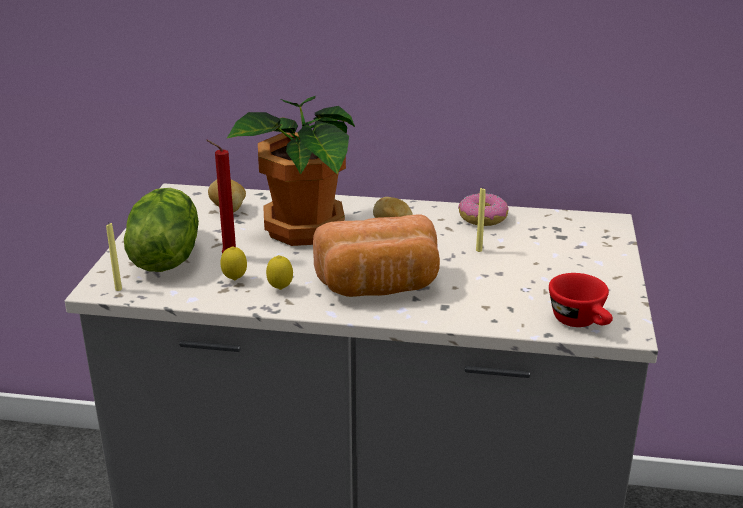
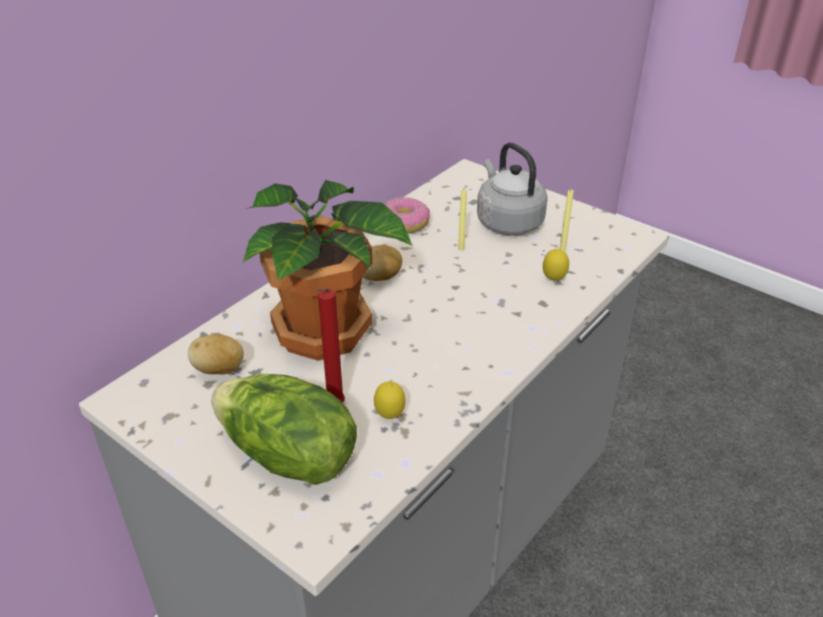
camera: 60 degrees left, 10 degrees up
yellow candle [106,223,122,291] -> yellow candle moved to [560,190,574,252]
lemon [266,255,293,290] -> lemon moved to [543,249,569,281]
bread [313,215,440,297] -> none
red cup [549,273,613,327] -> none
none -> grey kettle [477,142,548,235]

